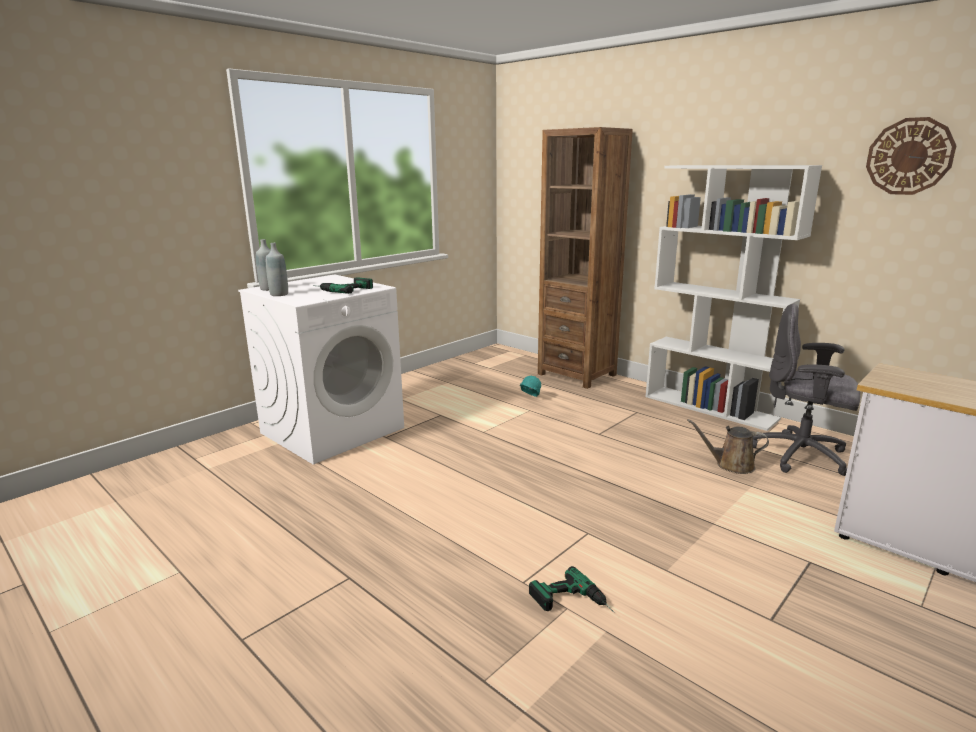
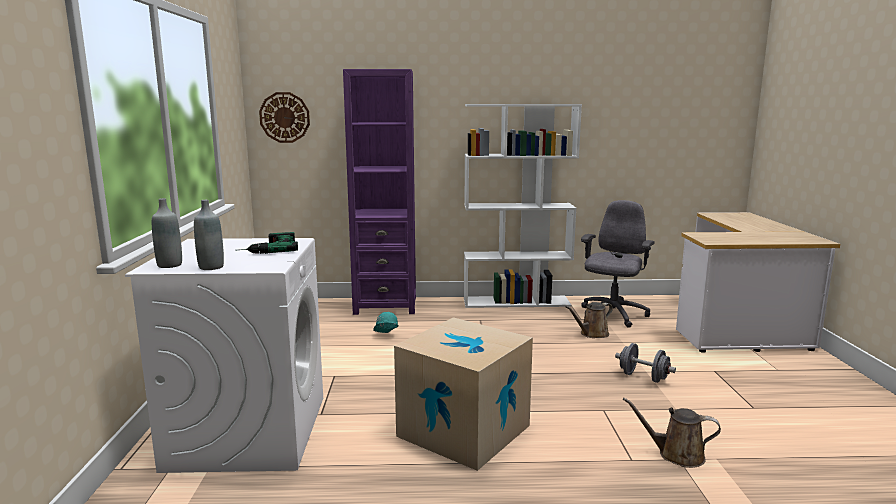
camera: 45 degrees left, 5 degrees down
power drill [529,566,614,612] -> brown watering can [623,398,721,468]
brown bookcase [538,127,633,389] -> purple bookcase [343,69,416,315]
grey office chair [753,303,860,476] -> grey office chair turned 135 degrees clockwise [581,200,655,328]
wall clock [866,117,957,195] -> wall clock moved to [259,92,310,143]
none -> cardboard box [394,317,533,471]
none -> grey dumbbell [615,343,676,383]

